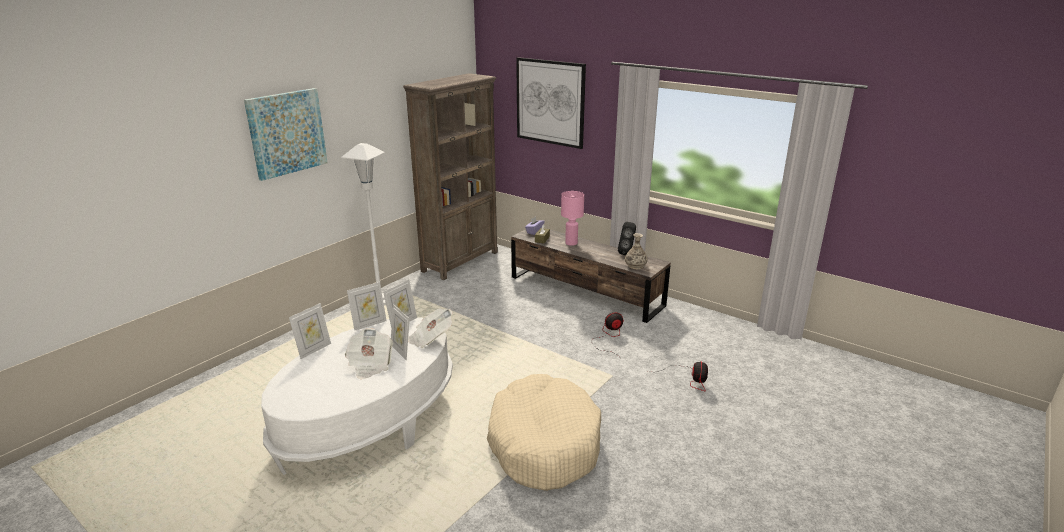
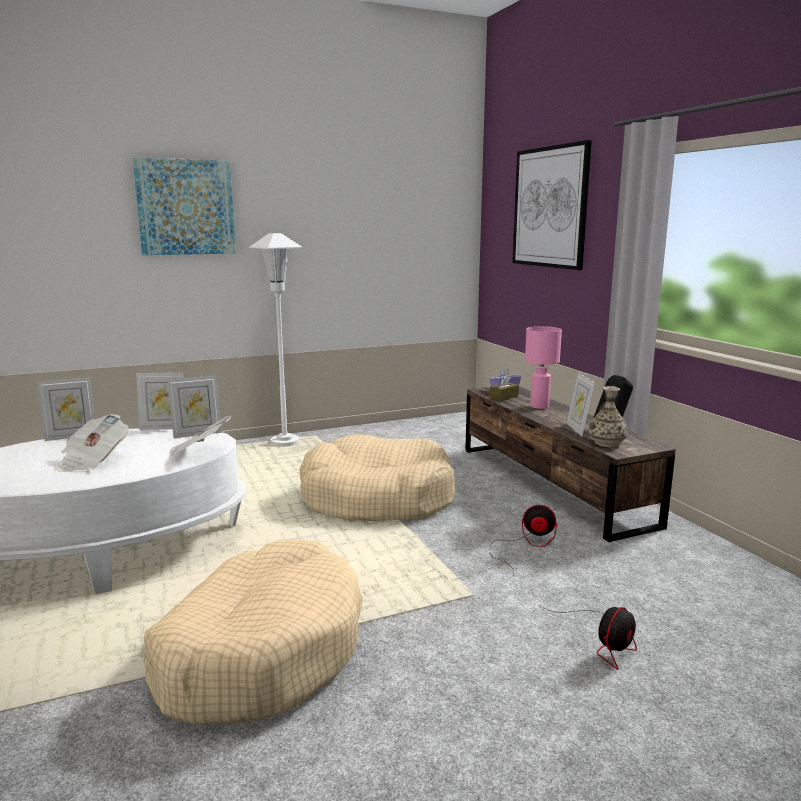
camera: 30 degrees right, 10 degrees down
picture frame [391,304,410,361] -> picture frame moved to [566,373,595,436]
brown bookcase [403,73,498,280] -> none
none -> beige dog bed [299,434,455,521]

